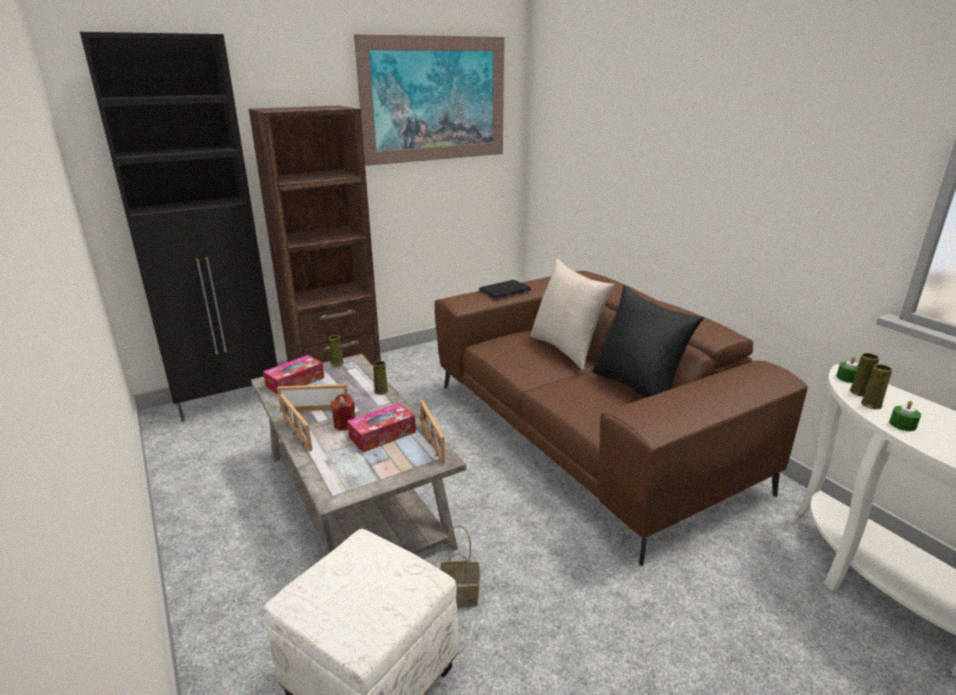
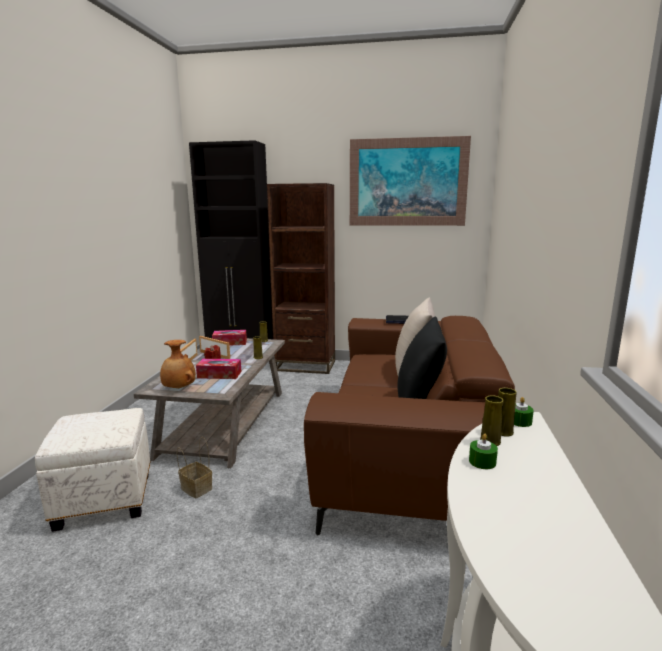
camera: 40 degrees right, 10 degrees down
picture frame [420,400,445,464] -> none
none -> brown vase [160,340,196,388]

